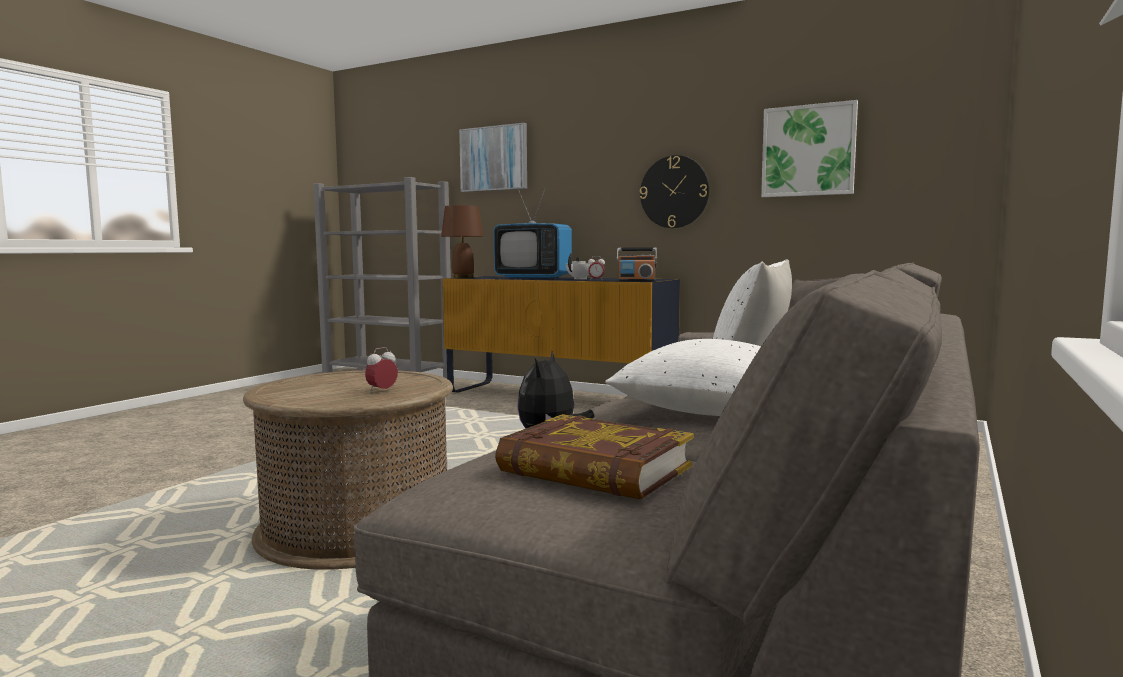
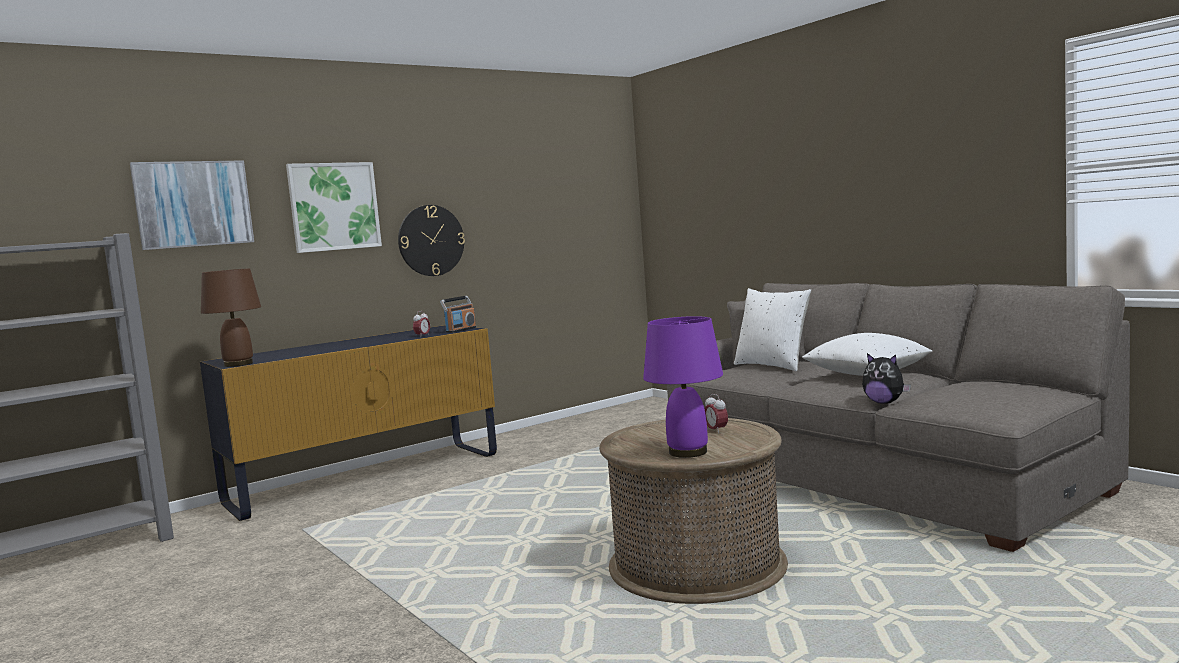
camera: 65 degrees left, 0 degrees up
television [493,187,572,279] -> none
book [495,414,694,500] -> none
white teapot [566,253,592,280] -> none
picture [761,100,858,197] -> picture moved to [286,162,382,253]
none -> purple table lamp [643,316,723,458]

